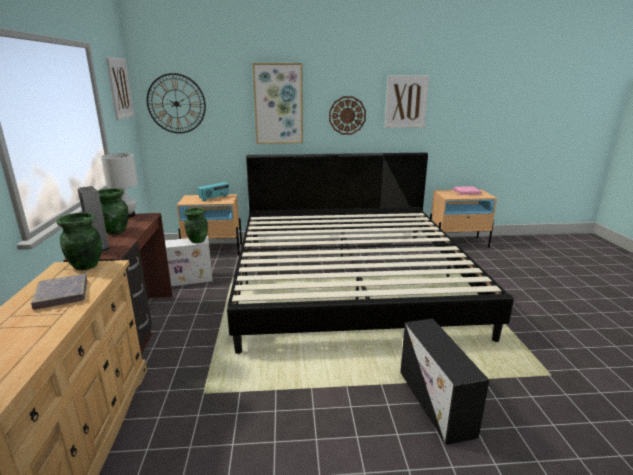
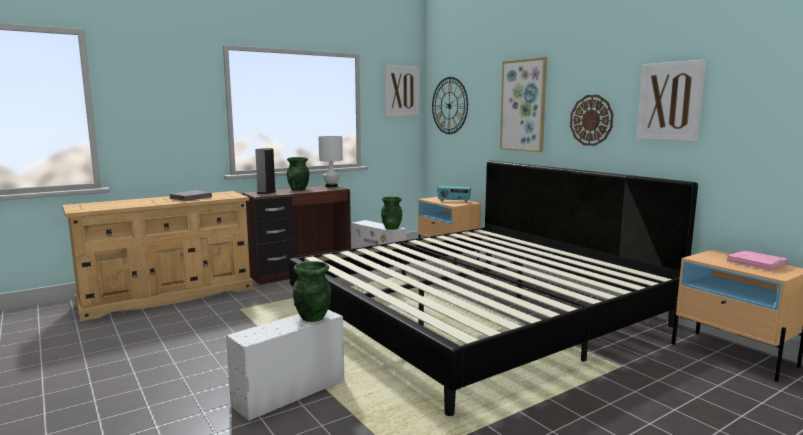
camera: 60 degrees right, 10 degrees down
green vase [56,212,102,270] -> green vase moved to [293,261,331,322]
black storage box [401,319,489,445] -> white storage box [226,310,344,421]

